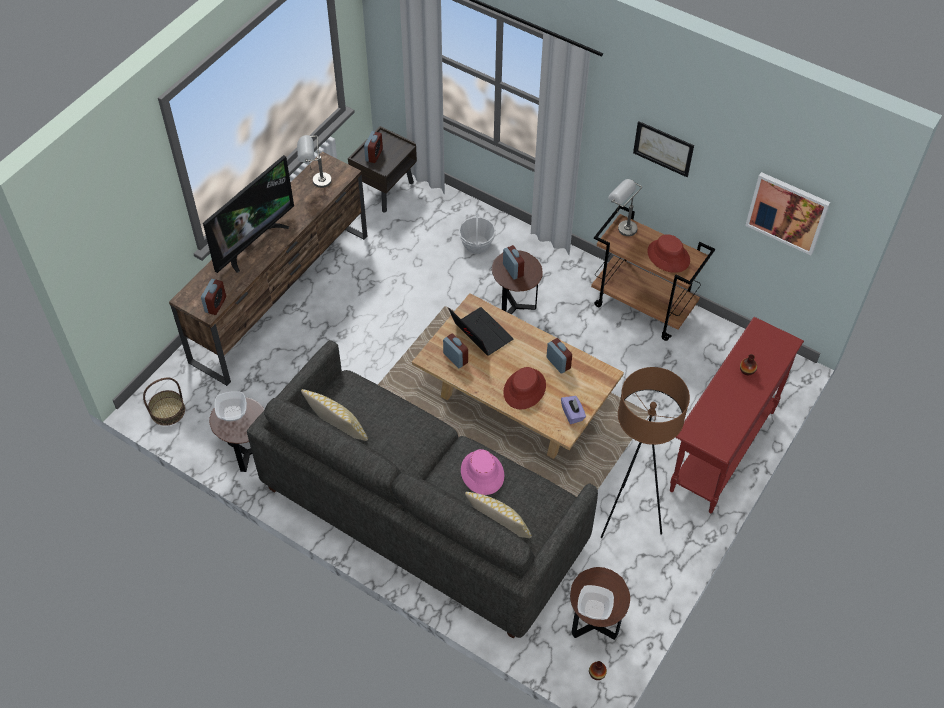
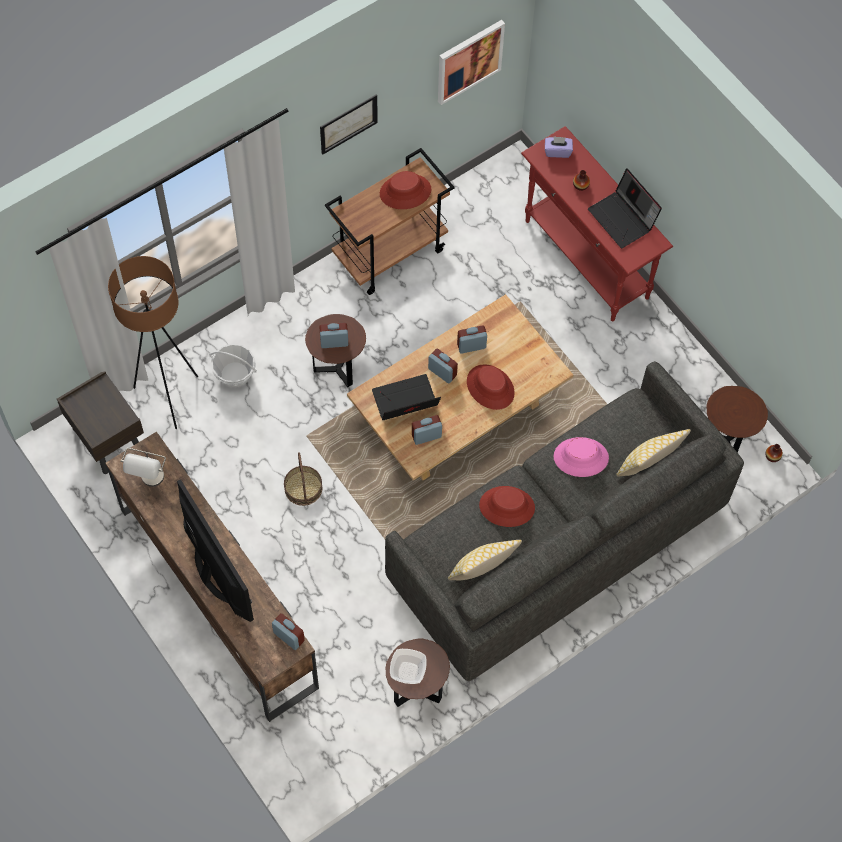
camera: 70 degrees left, 10 degrees up
basket [143,378,185,426] -> basket moved to [284,452,322,506]
alarm clock [364,131,383,163] -> alarm clock moved to [428,349,458,384]
purple tissue box [561,396,586,424] -> purple tissue box moved to [545,136,573,158]
bowl [578,585,614,620] -> none
brown floor lamp [601,367,690,538] -> brown floor lamp moved to [108,256,198,429]
grey table lamp [608,179,642,236] -> none
none -> red hat [479,486,535,527]
none -> laptop [588,168,662,248]

